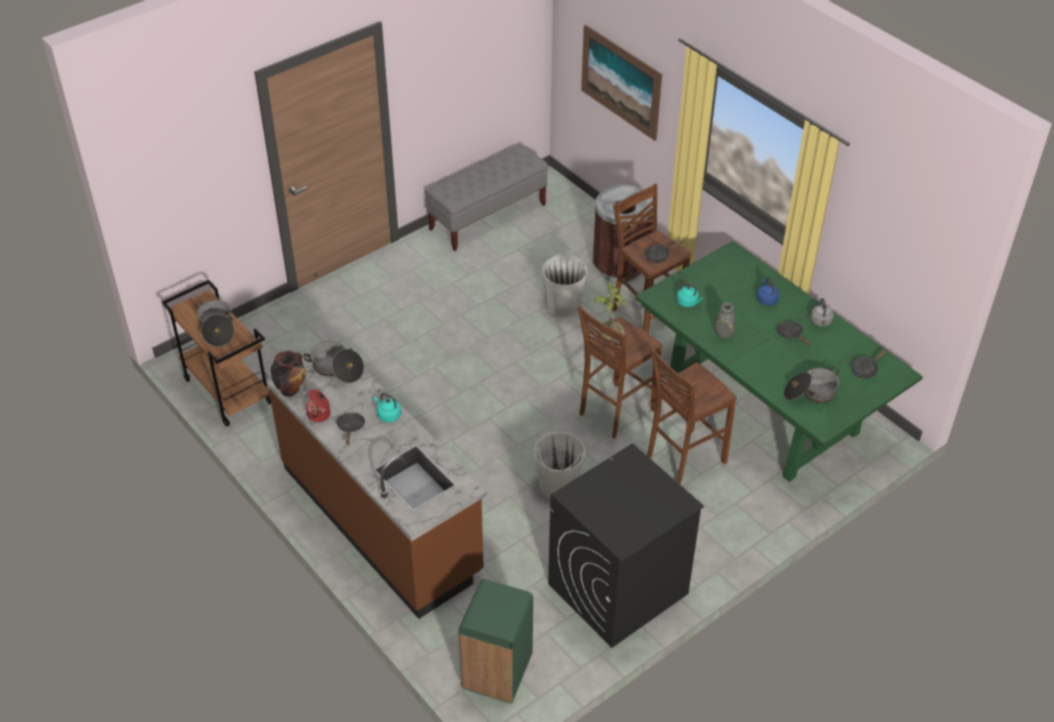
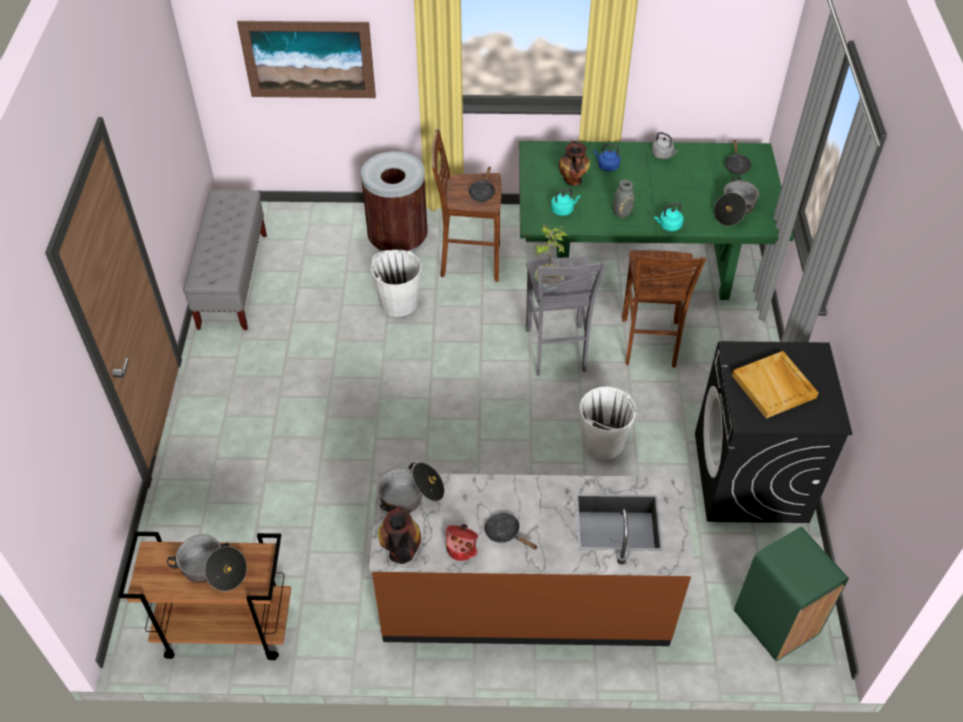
camera: 50 degrees left, 5 degrees up
turquoise kettle [374,393,401,423] -> turquoise kettle moved to [654,203,683,231]
brown stool [578,306,662,439] -> grey stool [526,257,606,376]
black frying pan [776,321,812,346] -> none
none -> vase [559,141,590,186]
none -> beige tray [732,351,819,419]

